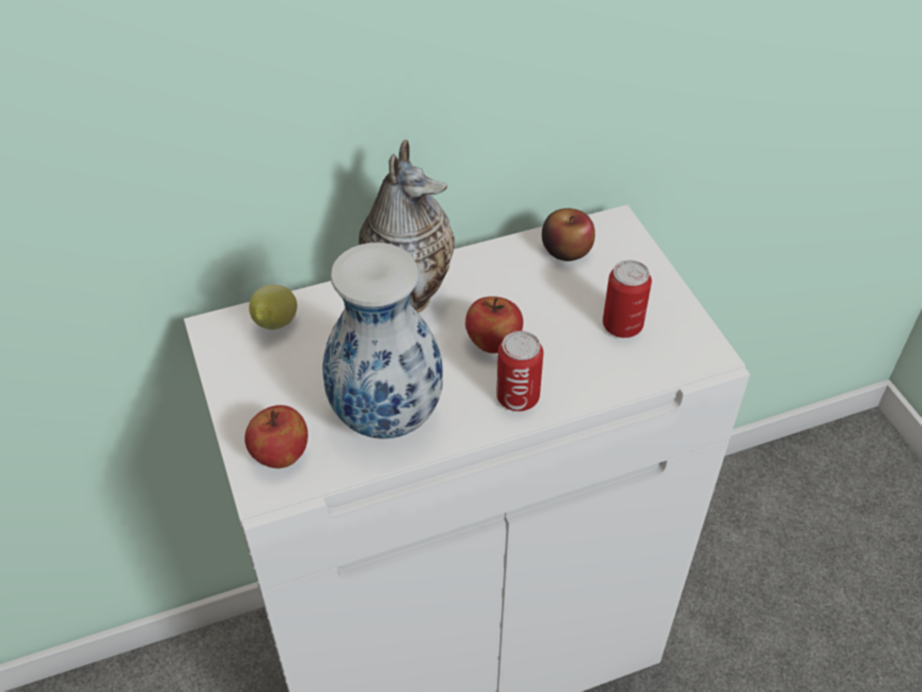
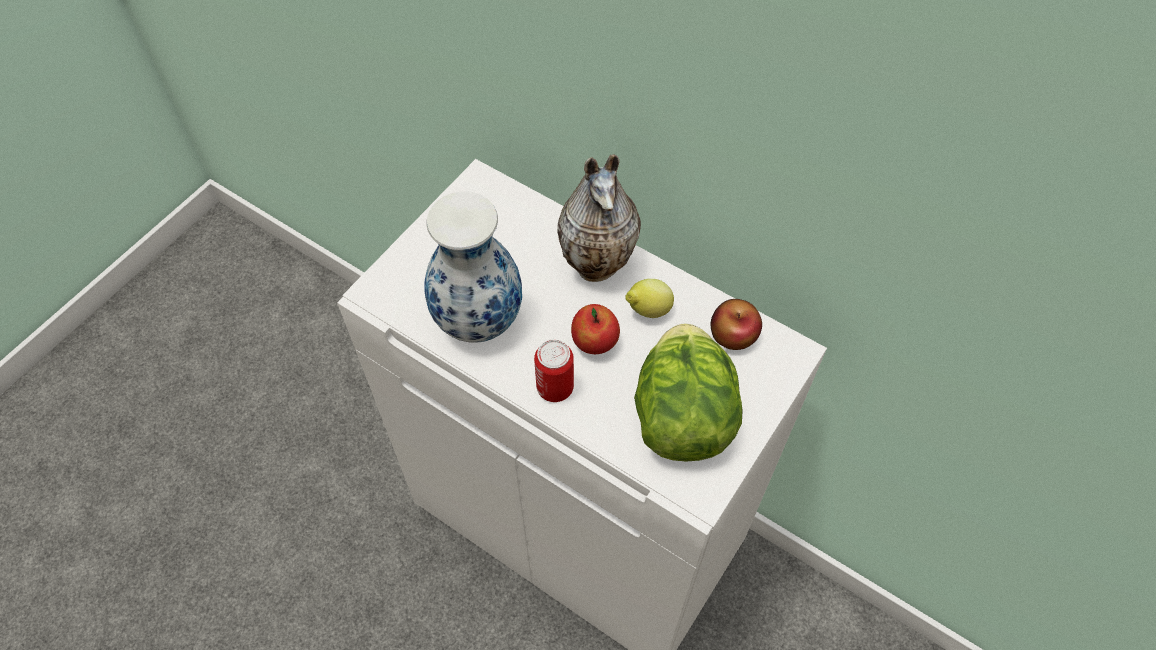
camera: 55 degrees right, 10 degrees up
apple [245,405,308,468] -> none
lemon [249,284,297,330] -> lemon moved to [625,279,674,318]
can [603,260,652,338] -> lettuce [634,323,743,461]

